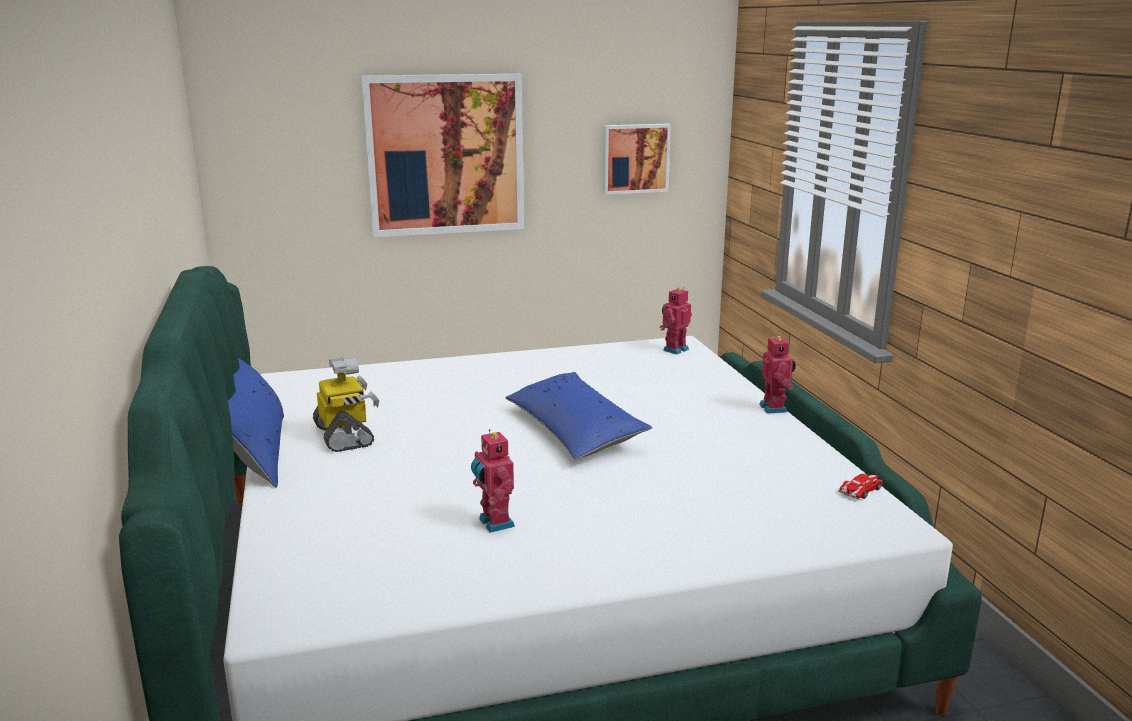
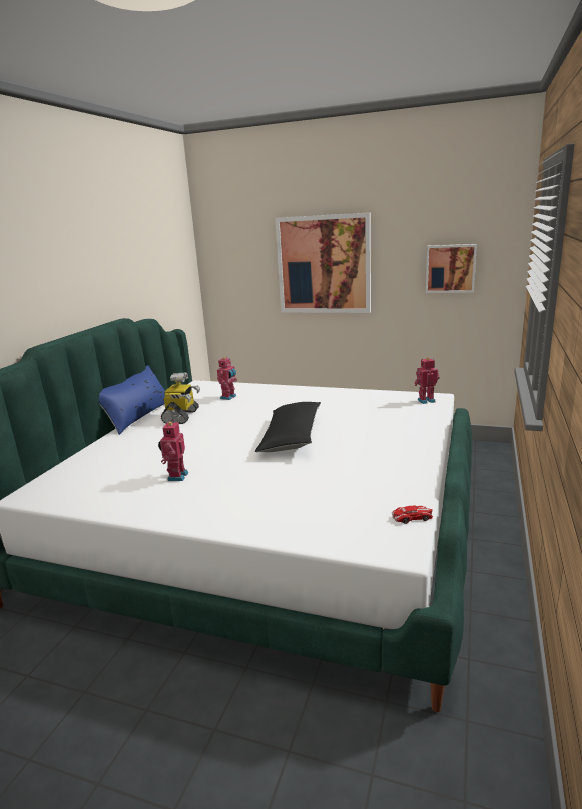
camera: 35 degrees right, 0 degrees up
blue pillow [506,372,652,459] -> black pillow [255,402,321,452]
toy robot [759,334,796,414] -> toy robot moved to [217,357,237,400]

